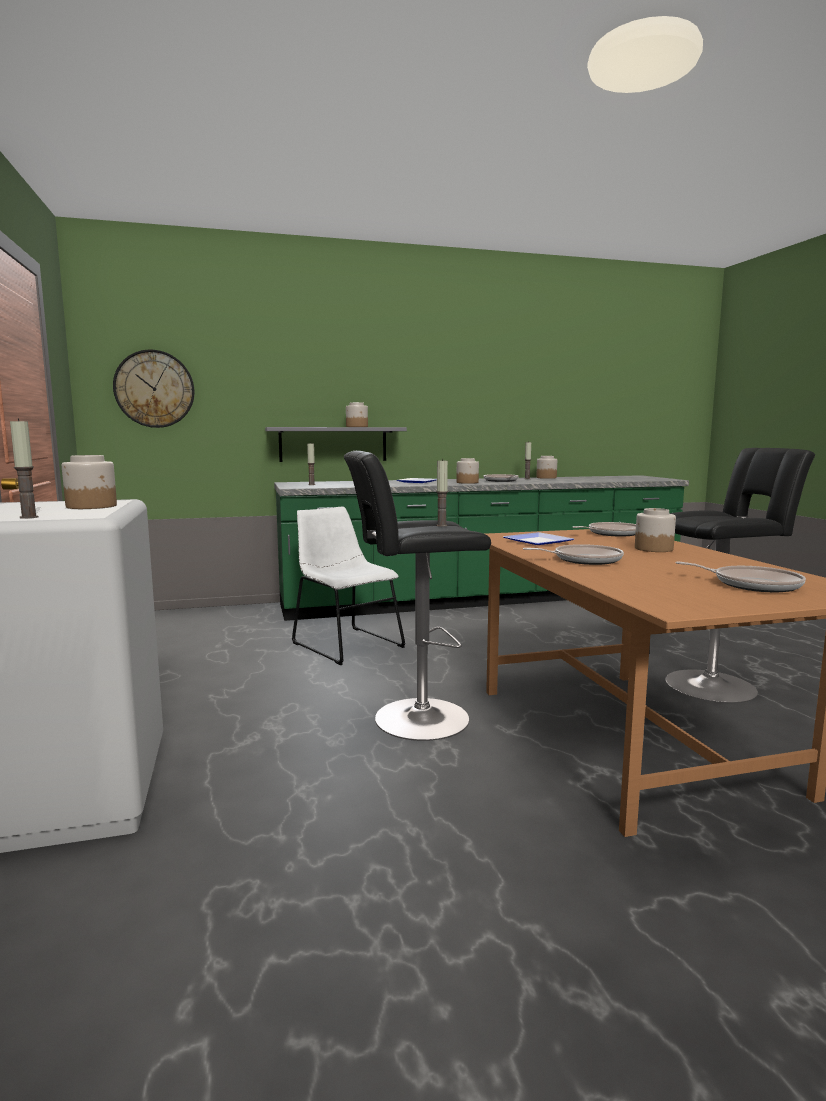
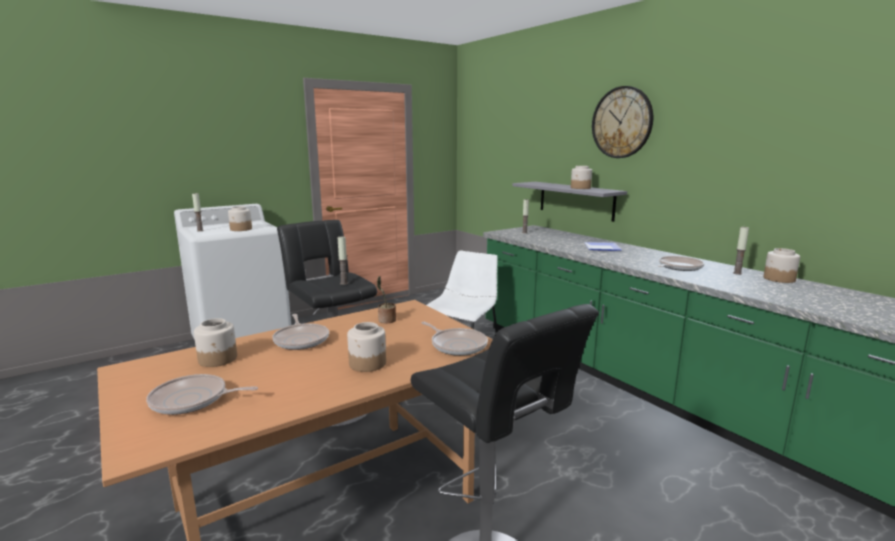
camera: 70 degrees right, 5 degrees up
wall clock [113,350,195,428] -> wall clock moved to [592,86,653,158]
jar [456,458,479,484] -> jar moved to [194,318,237,367]
plate [503,532,574,545] -> potted plant [377,276,396,323]
frying pan [676,562,806,592] -> frying pan turned 75 degrees clockwise [146,374,258,415]

